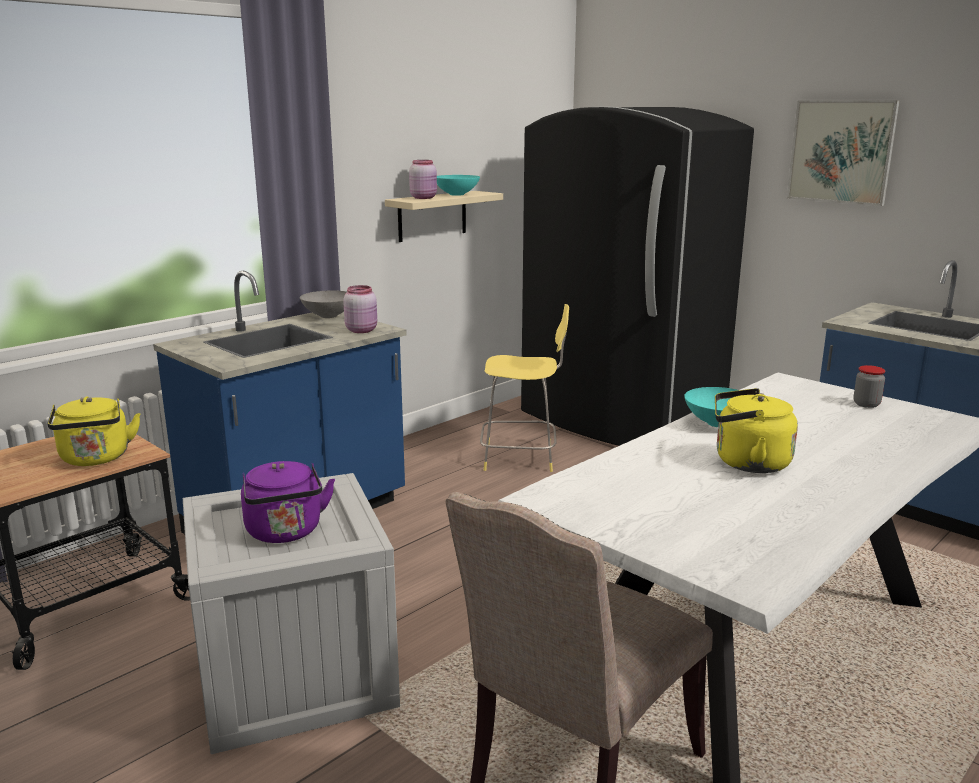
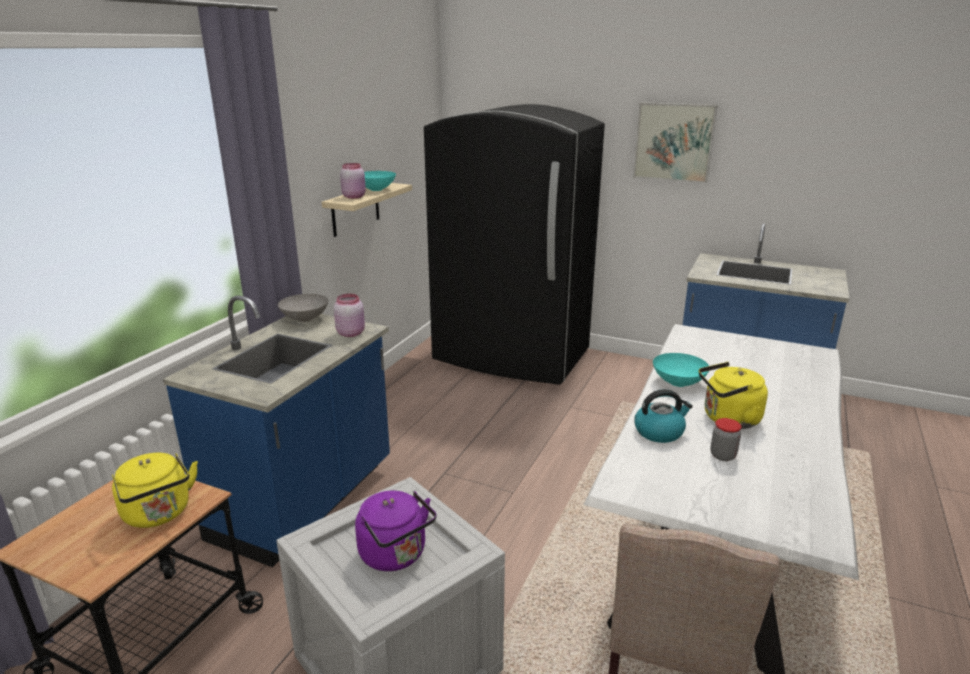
camera: 20 degrees left, 5 degrees up
yellow stool [480,304,569,472] -> none
jar [853,365,885,408] -> jar moved to [710,418,741,461]
none -> kettle [635,389,693,443]

